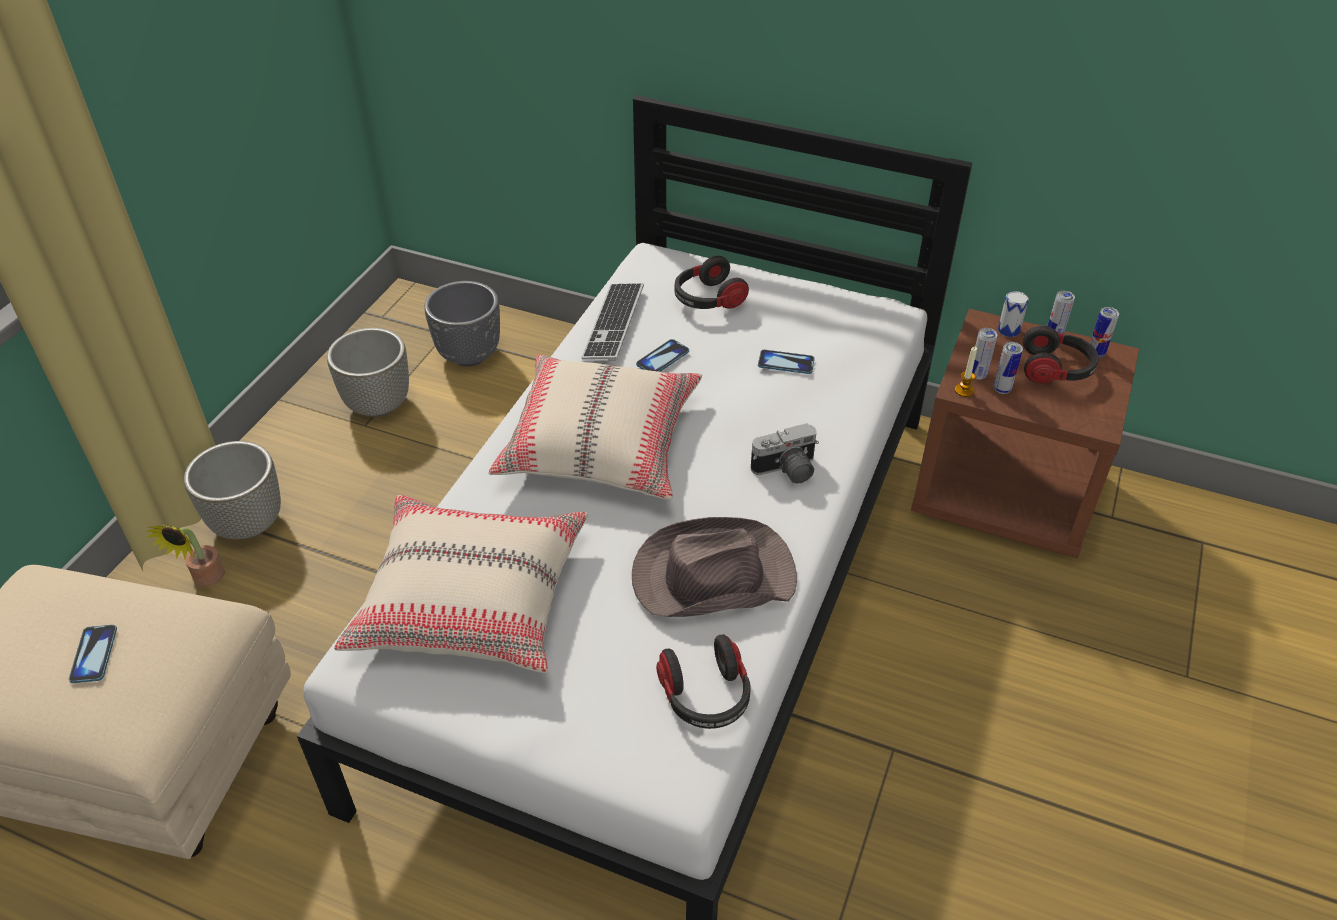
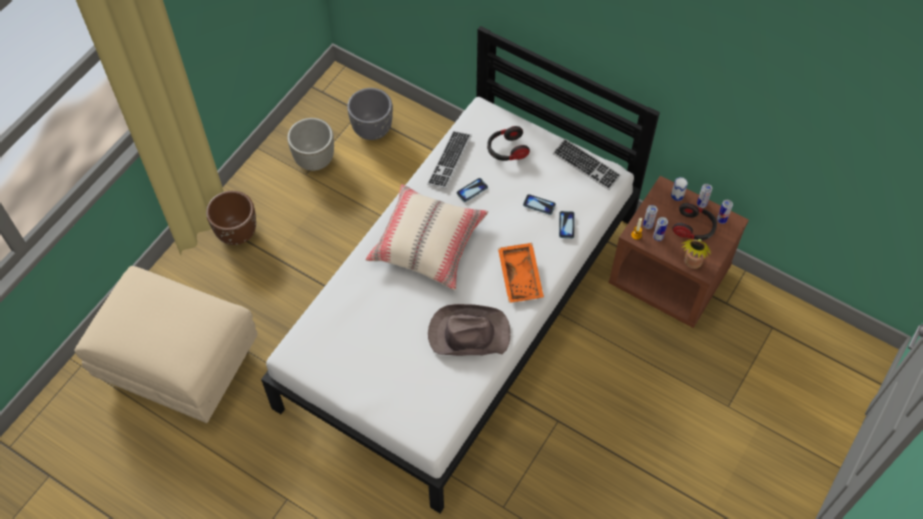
camera: 10 degrees right, 15 degrees up
phone [69,625,117,683] -> phone moved to [559,211,575,238]
potted plant [144,525,225,587] -> potted plant moved to [681,239,711,269]
grey planter [184,441,281,539] -> brown planter [206,191,256,245]
beige pillow [334,495,588,673] -> none
headphones [656,634,751,729] -> none
camera [751,423,819,484] -> orange tray [498,243,544,303]
none -> keyboard [553,139,621,190]

